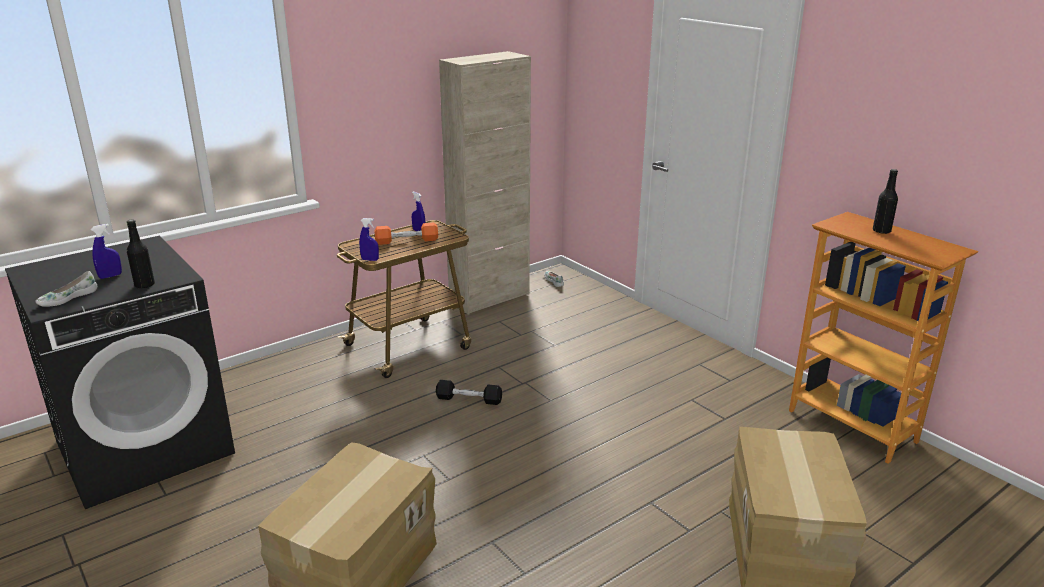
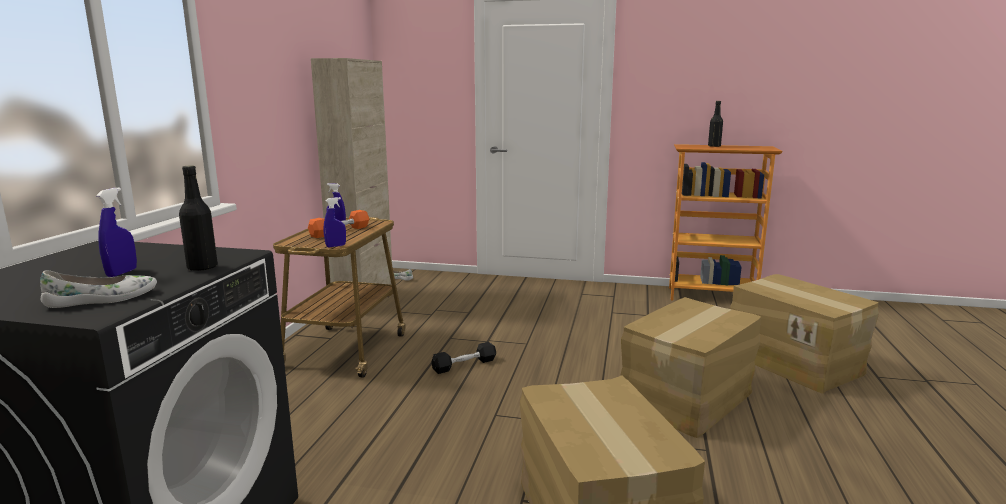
camera: 40 degrees left, 10 degrees down
white shoe [35,271,97,307] -> white shoe turned 120 degrees counterclockwise [40,270,157,308]
none -> cardboard box [620,297,761,438]

